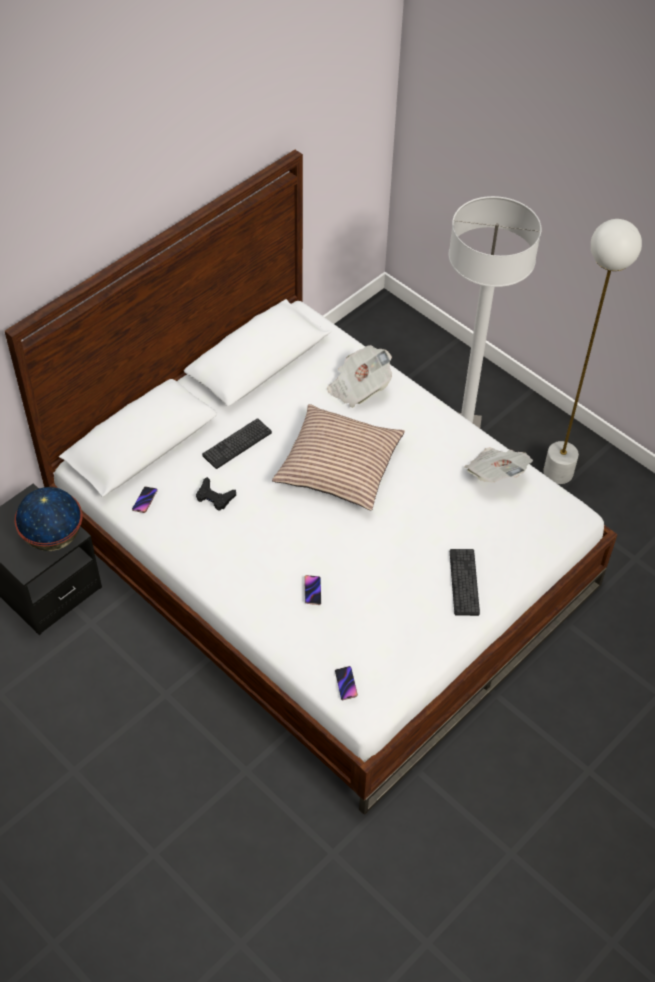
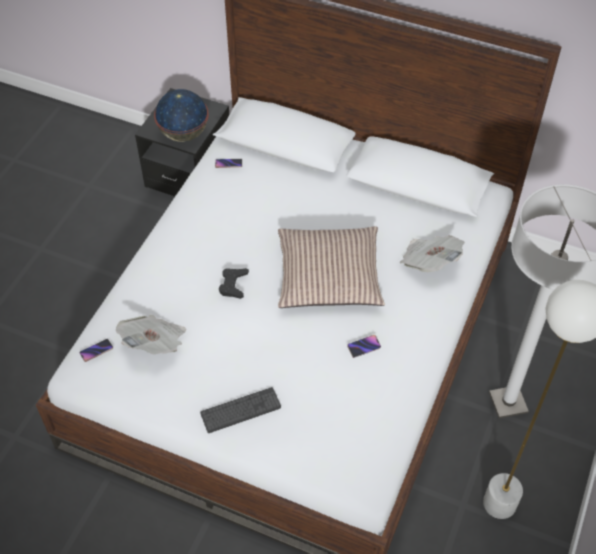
camera: 70 degrees right, 0 degrees up
black game controller [196,477,236,510] -> black game controller moved to [219,268,249,299]
keyboard [202,418,272,469] -> none
phone [304,575,321,605] -> phone moved to [347,335,381,358]
newspaper [465,447,533,482] -> newspaper moved to [116,315,186,355]

